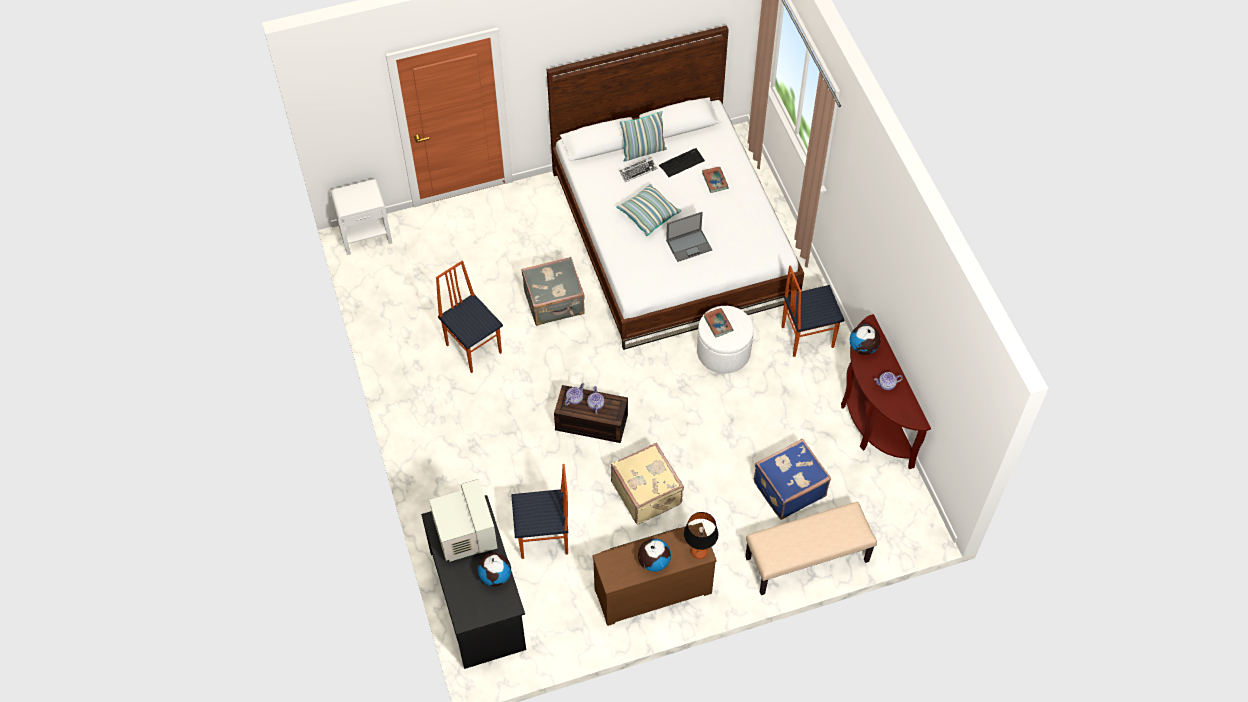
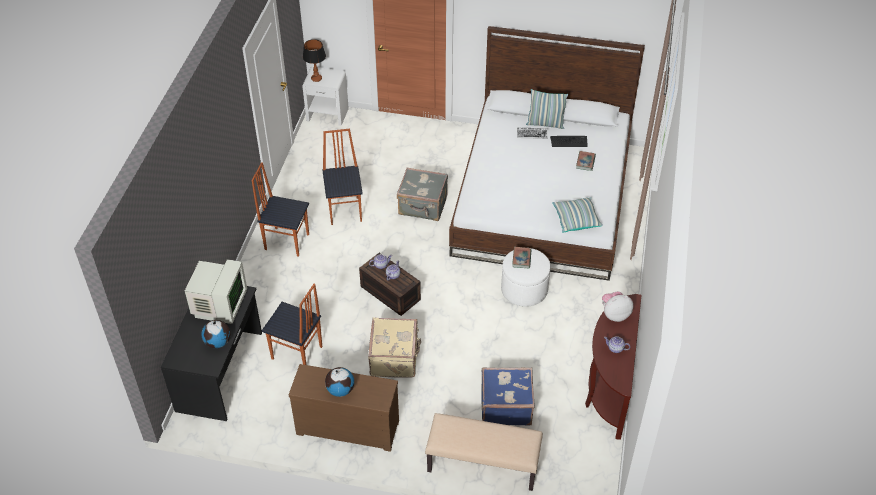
camera: 30 degrees right, 10 degrees down
pillow [616,183,681,236] -> pillow moved to [552,197,603,232]
laptop [666,212,712,262] -> none
table lamp [684,512,719,559] -> table lamp moved to [303,39,326,82]
chair [781,265,844,357] -> chair moved to [251,162,309,257]
globe [850,324,881,355] -> plush toy [602,291,633,322]

